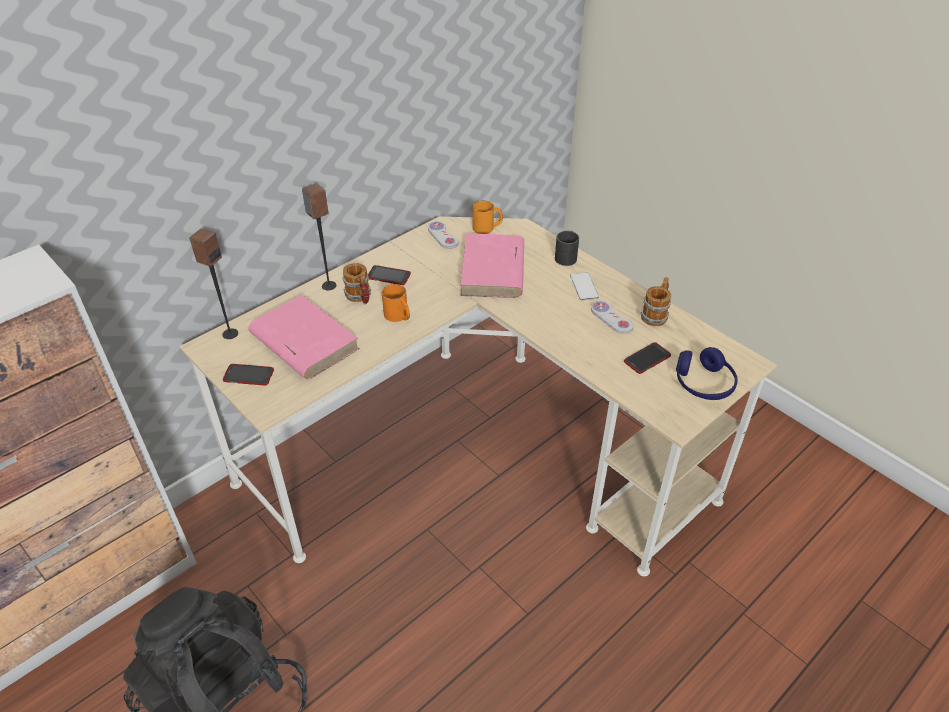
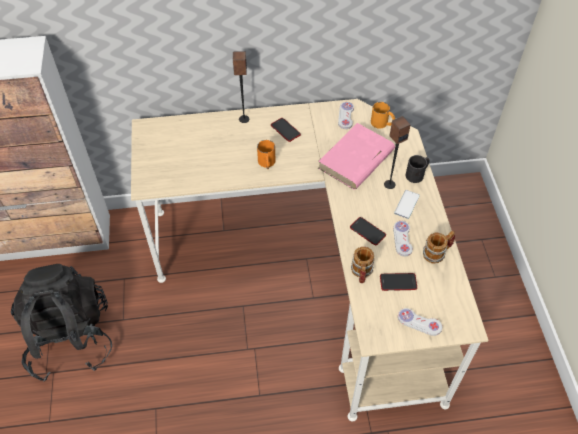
camera: 35 degrees right, 10 degrees up
speaker [189,229,238,339] -> speaker moved to [384,116,411,189]
phone [223,364,274,385] -> phone moved to [350,217,386,246]
pink book [248,295,359,380] -> none
mug [343,263,371,304] -> mug moved to [351,247,374,283]
blue headphones [676,347,738,400] -> white game controller [398,308,442,336]

